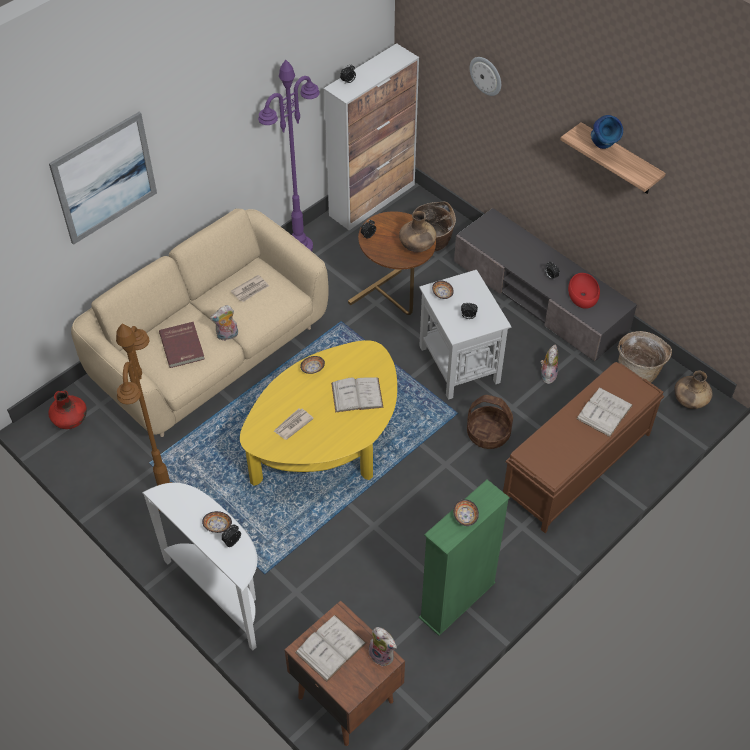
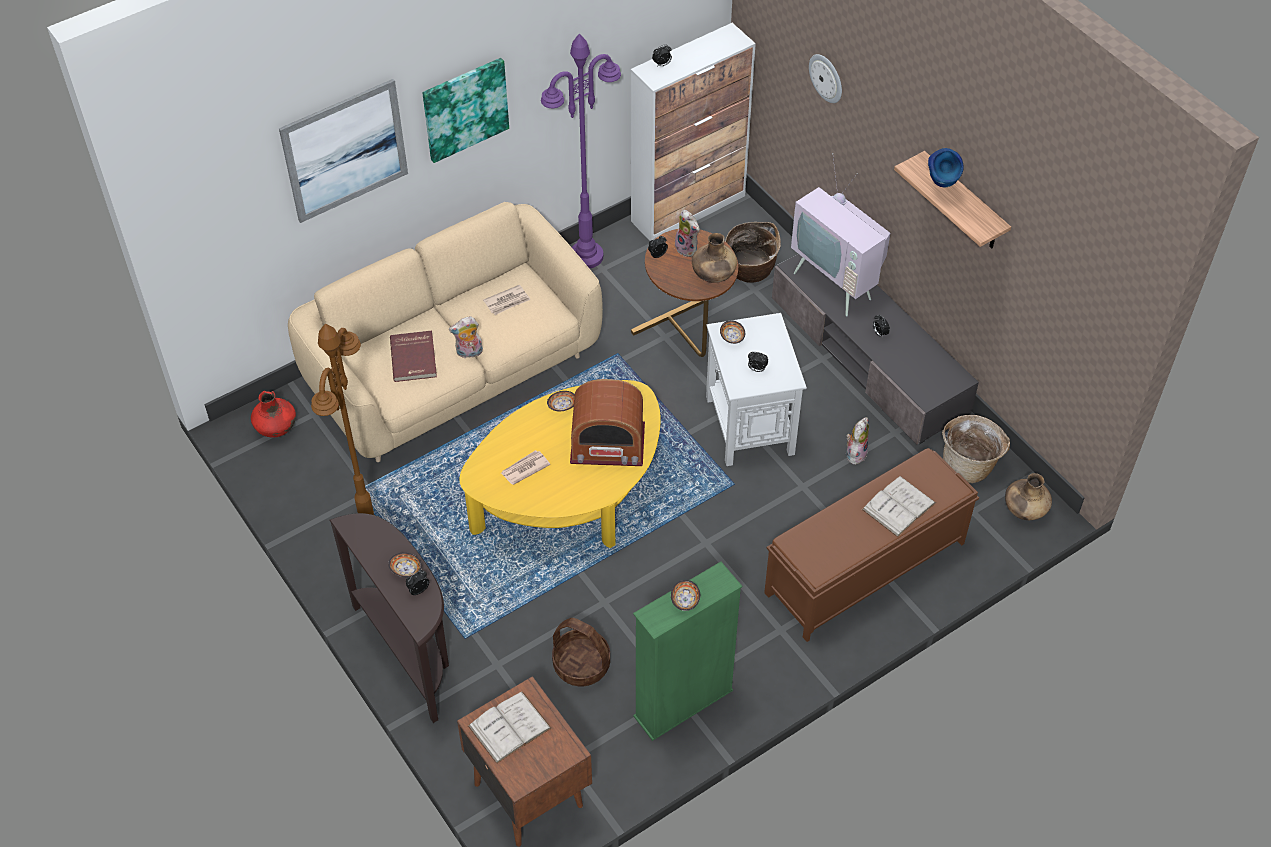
camera: 10 degrees right, 0 degrees up
white console table [142,483,257,651] -> brown console table [329,513,449,723]
white book [331,377,383,413] -> radio [570,379,645,466]
plush toy [368,627,397,667] -> plush toy moved to [675,210,700,257]
basket [467,395,513,449] -> basket moved to [552,618,610,686]
red bowl [568,273,600,309] -> none
none -> picture [422,58,509,163]
none -> television [791,153,890,316]

